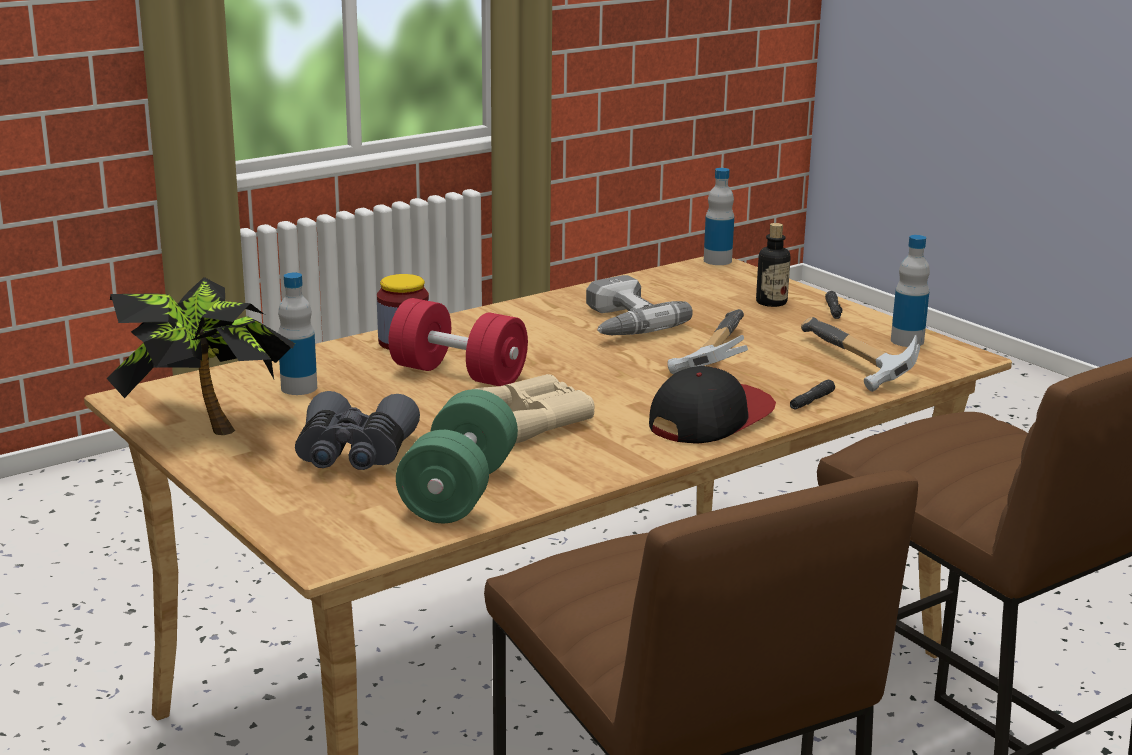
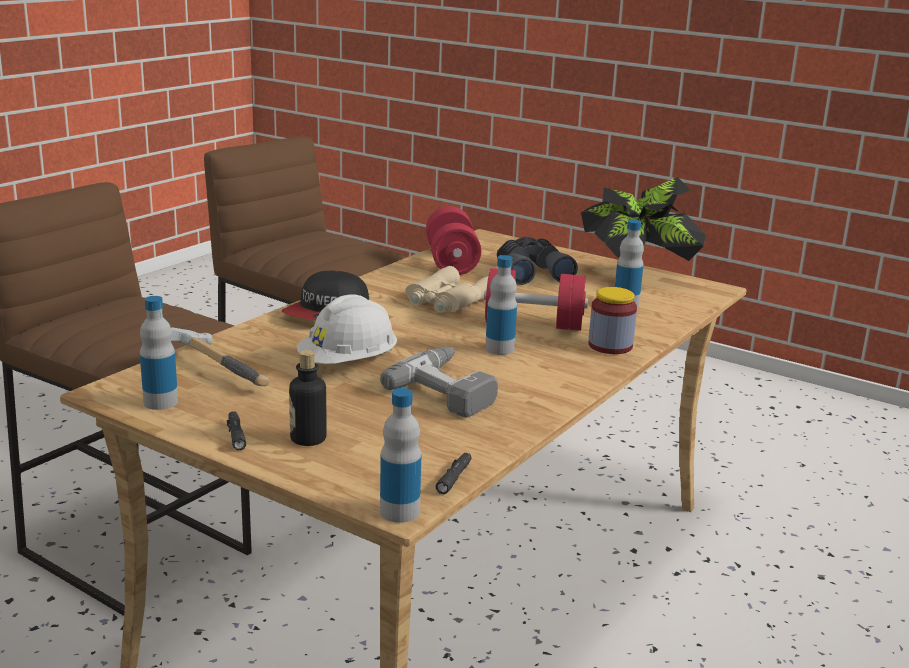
camera: 160 degrees right, 0 degrees up
green dumbbell [396,389,518,523] -> red dumbbell [426,206,481,275]
hammer [667,309,748,374] -> white hard hat [297,294,397,364]
black flashlight [790,379,835,409] -> black flashlight moved to [436,453,471,494]
none -> bottle [485,255,517,355]

